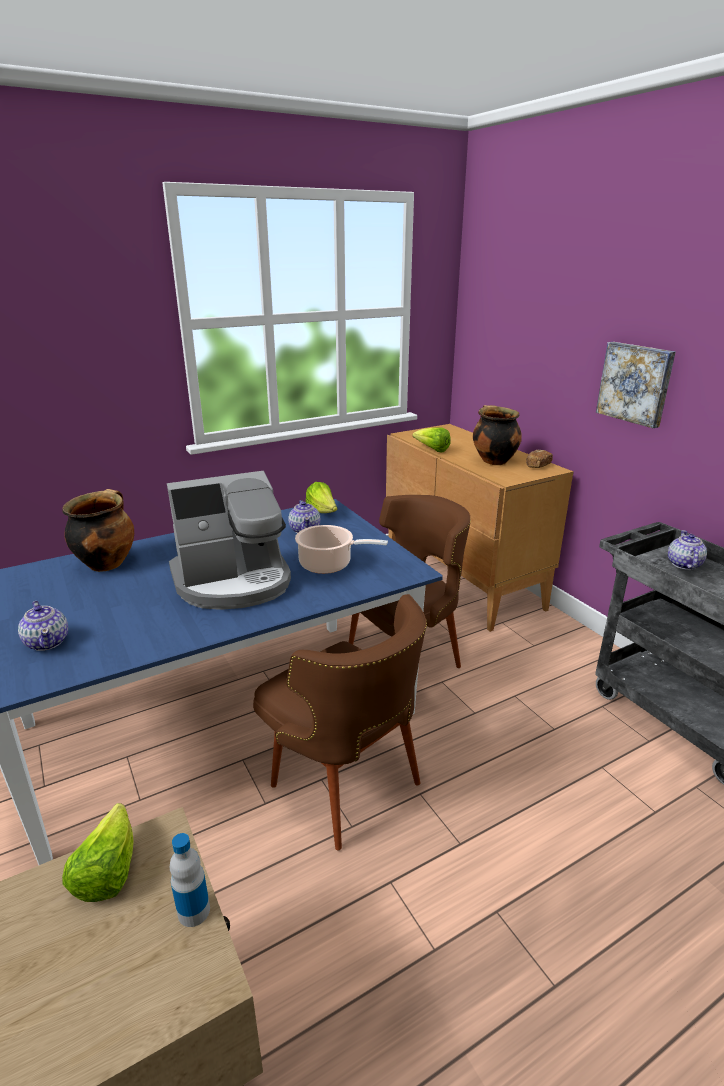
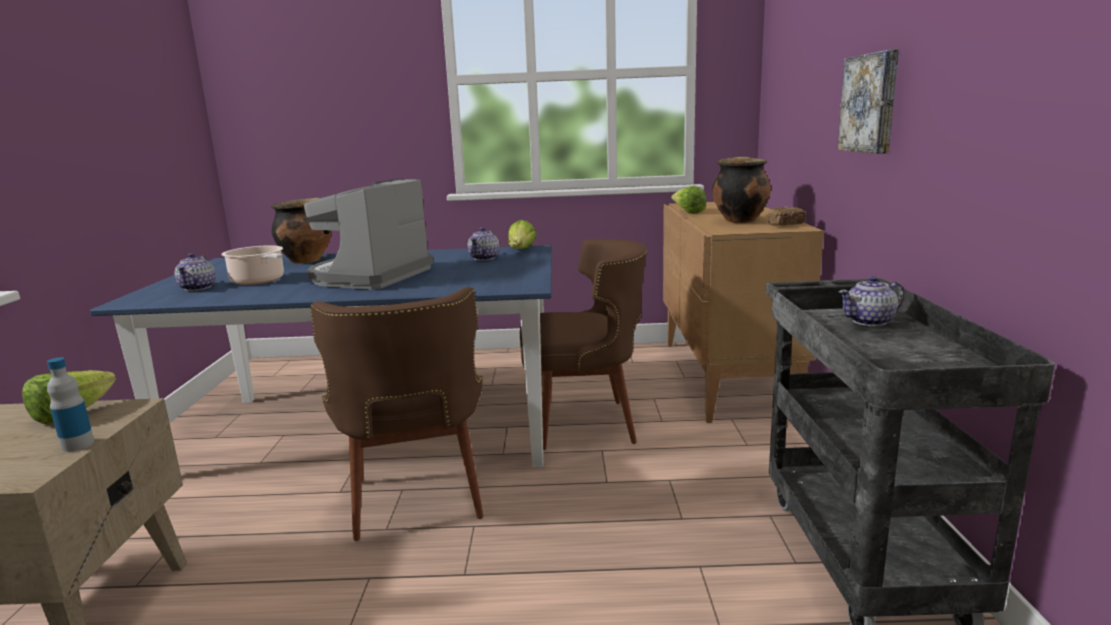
camera: 30 degrees right, 10 degrees down
coffee machine [167,471,291,610] -> coffee machine turned 105 degrees clockwise [303,178,433,290]
cooking pot [295,525,388,574] -> cooking pot moved to [221,245,284,285]
teapot [668,530,707,570] -> teapot turned 150 degrees counterclockwise [839,276,904,326]

